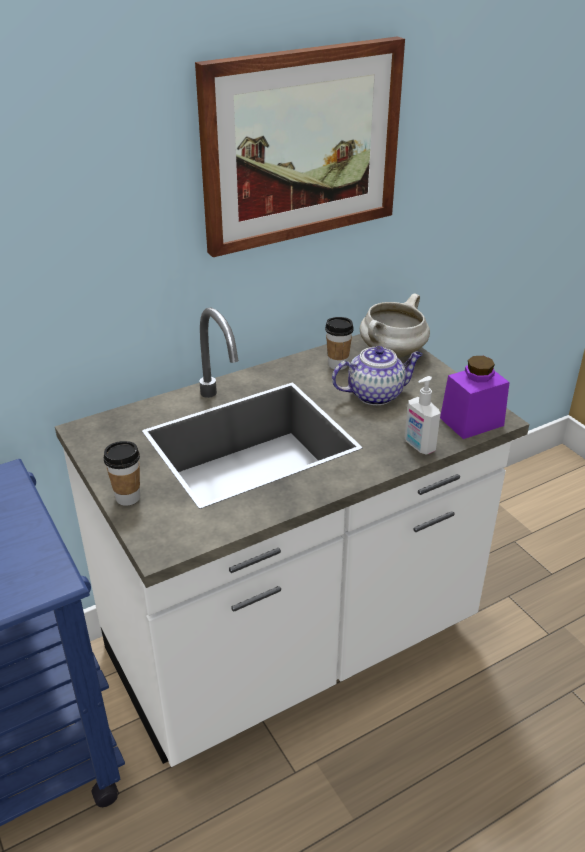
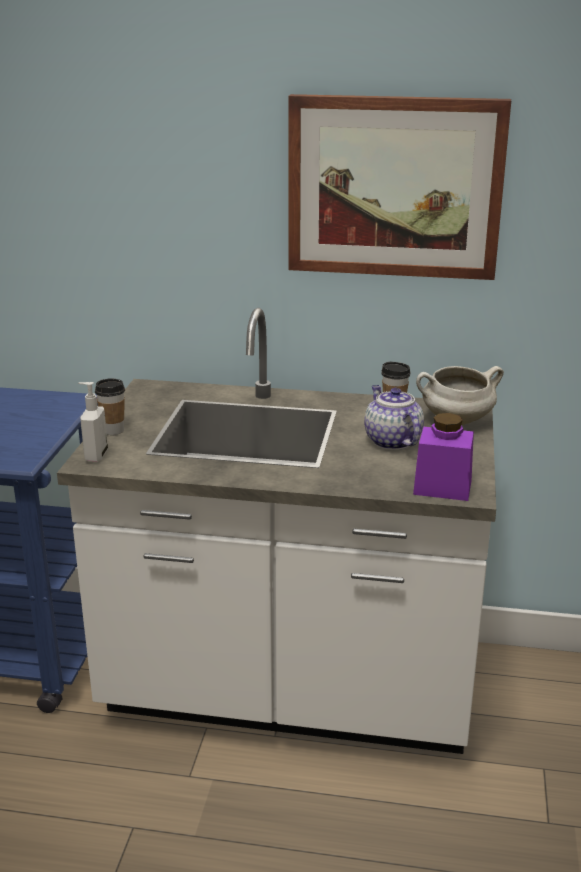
camera: 40 degrees right, 10 degrees down
teapot [332,346,423,405] -> teapot turned 135 degrees counterclockwise [364,385,424,450]
soap dispenser [405,376,441,455] -> soap dispenser moved to [78,382,108,462]

